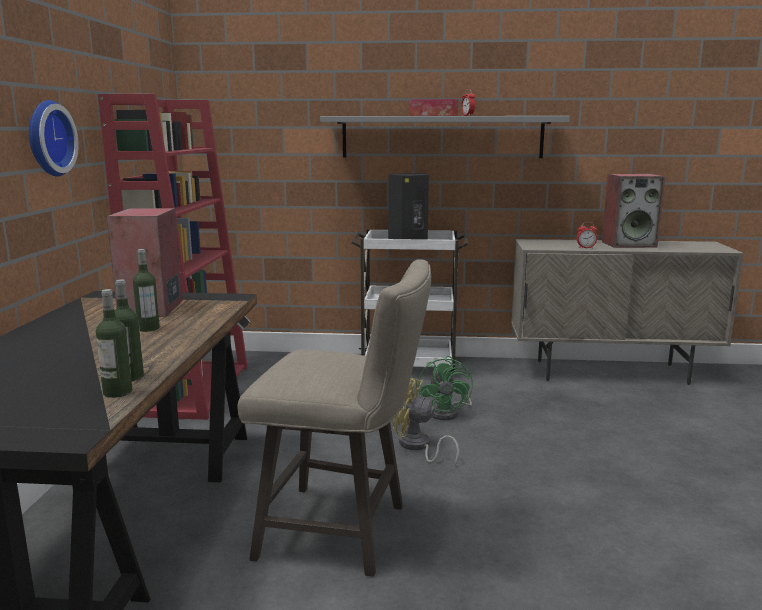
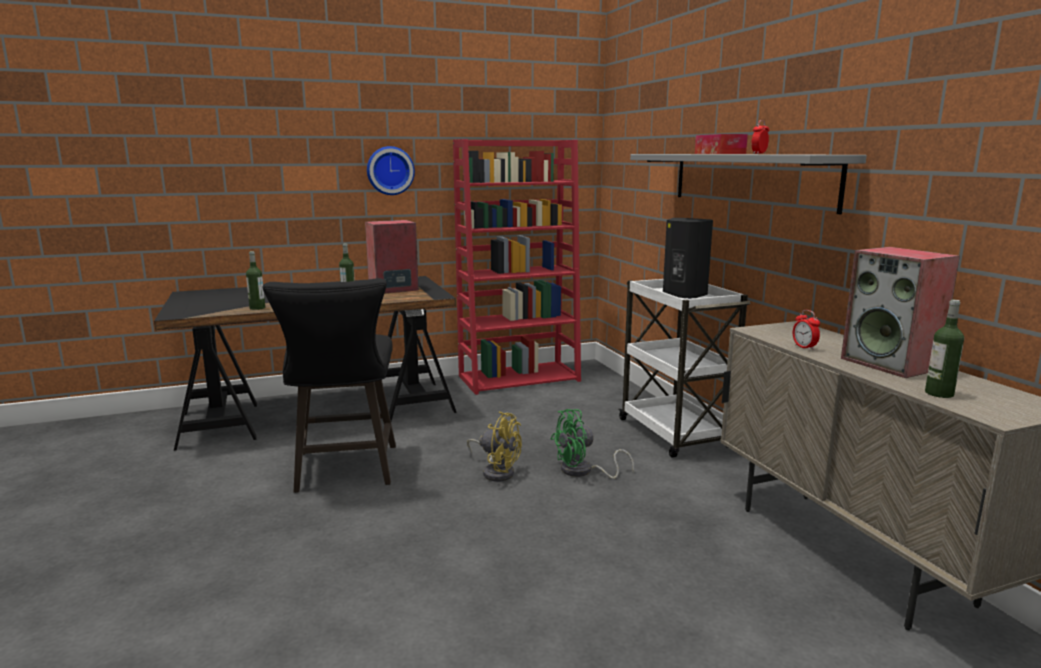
camera: 65 degrees right, 0 degrees up
bottle [96,289,132,398] -> bottle moved to [925,300,964,398]
beige stool [237,259,431,577] -> black stool [263,278,396,493]
yellow fan [393,378,459,465] -> yellow fan turned 120 degrees clockwise [467,411,522,482]

